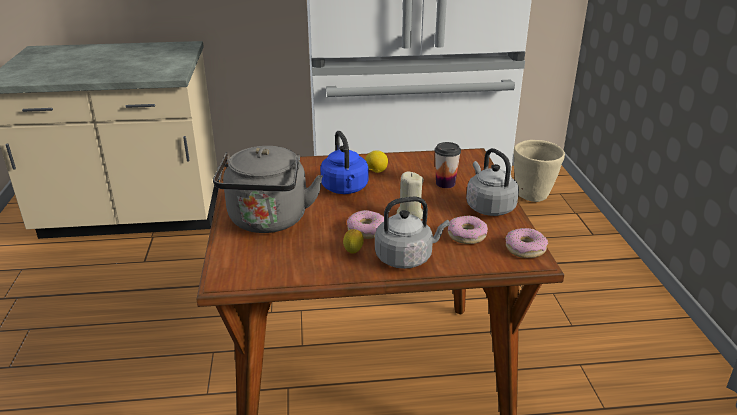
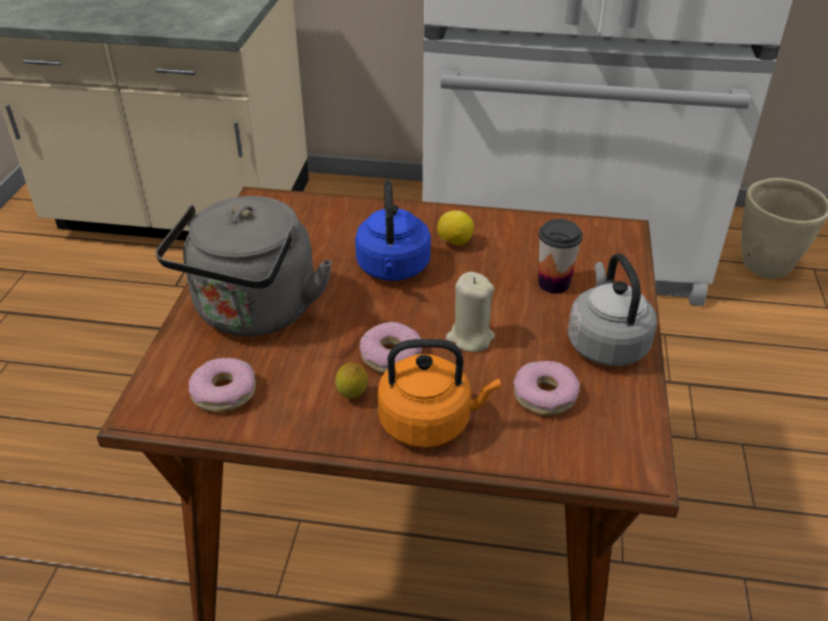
camera: 15 degrees right, 10 degrees up
grey kettle [375,197,450,269] -> orange kettle [377,339,501,448]
donut [506,228,548,258] -> donut moved to [189,358,256,412]

